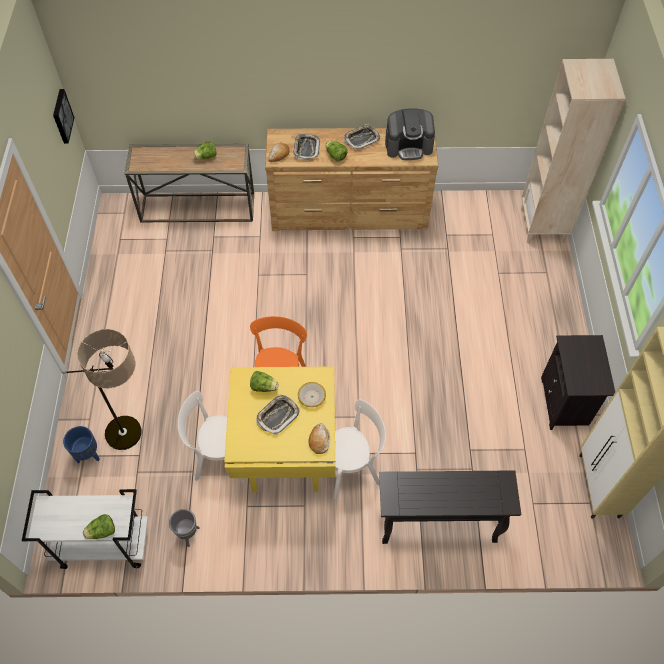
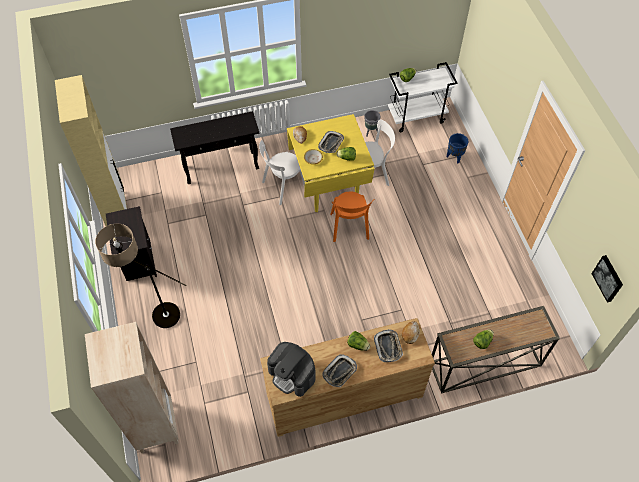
camera: 165 degrees right, 0 degrees up
floor lamp [62,329,142,450] -> floor lamp moved to [95,224,187,328]
coffee machine [385,108,435,160] -> coffee machine turned 120 degrees counterclockwise [267,342,316,397]

